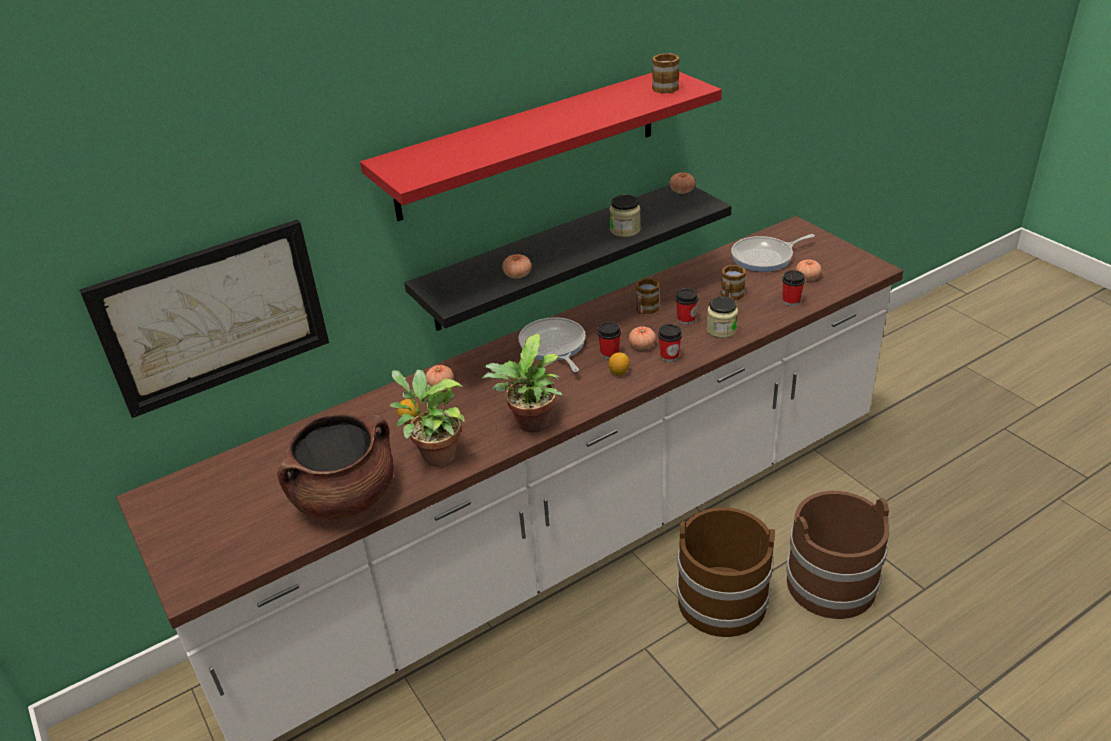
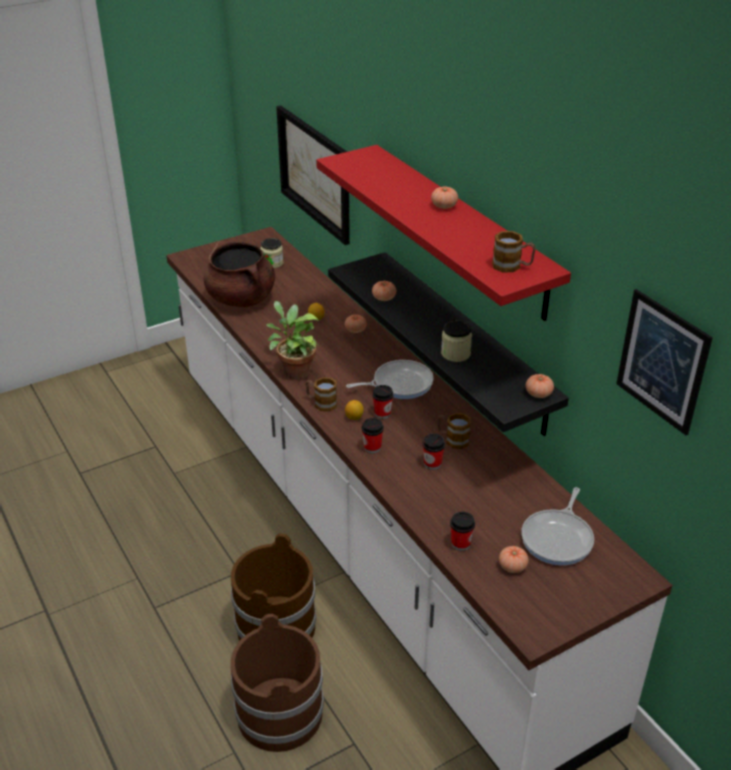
camera: 90 degrees right, 0 degrees up
potted plant [390,369,465,466] -> none
tomato [629,327,656,350] -> tomato moved to [431,187,458,209]
jar [706,296,738,338] -> jar moved to [260,238,284,268]
mug [720,265,746,300] -> mug moved to [306,377,337,412]
frying pan [731,234,815,272] -> frying pan turned 135 degrees counterclockwise [521,487,594,565]
none -> picture [616,289,713,435]

